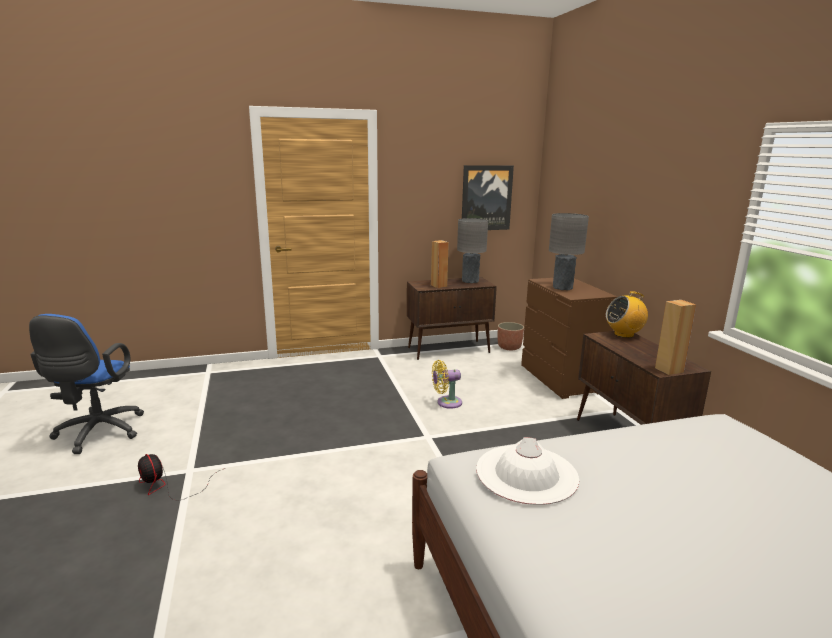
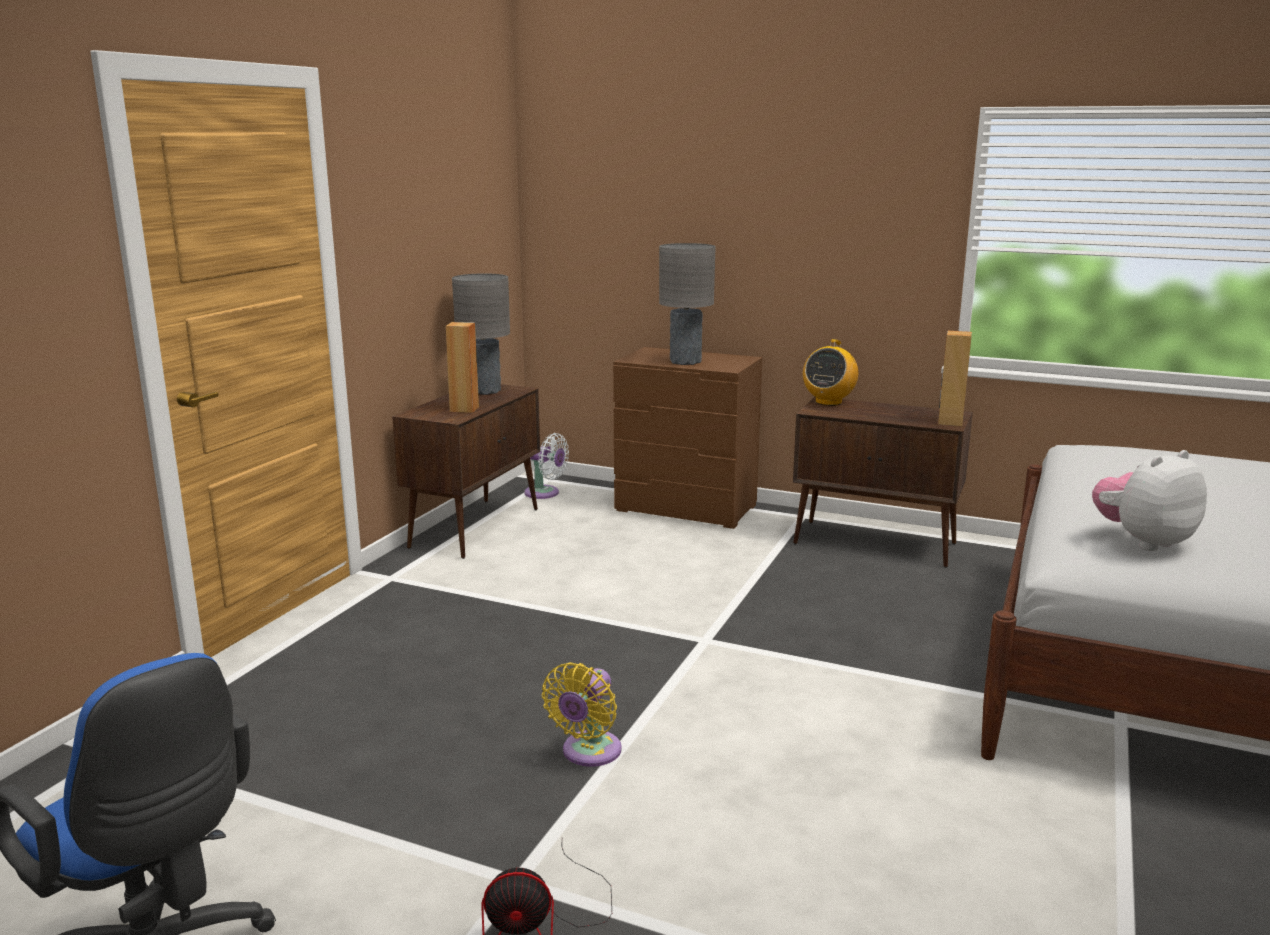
camera: 50 degrees left, 0 degrees up
yellow fan [432,360,462,409] -> yellow fan moved to [542,662,622,767]
picture [462,165,514,230] -> none
white hat [476,437,579,505] -> plush toy [1092,450,1207,551]
planter [498,322,524,350] -> white fan [524,433,569,499]

